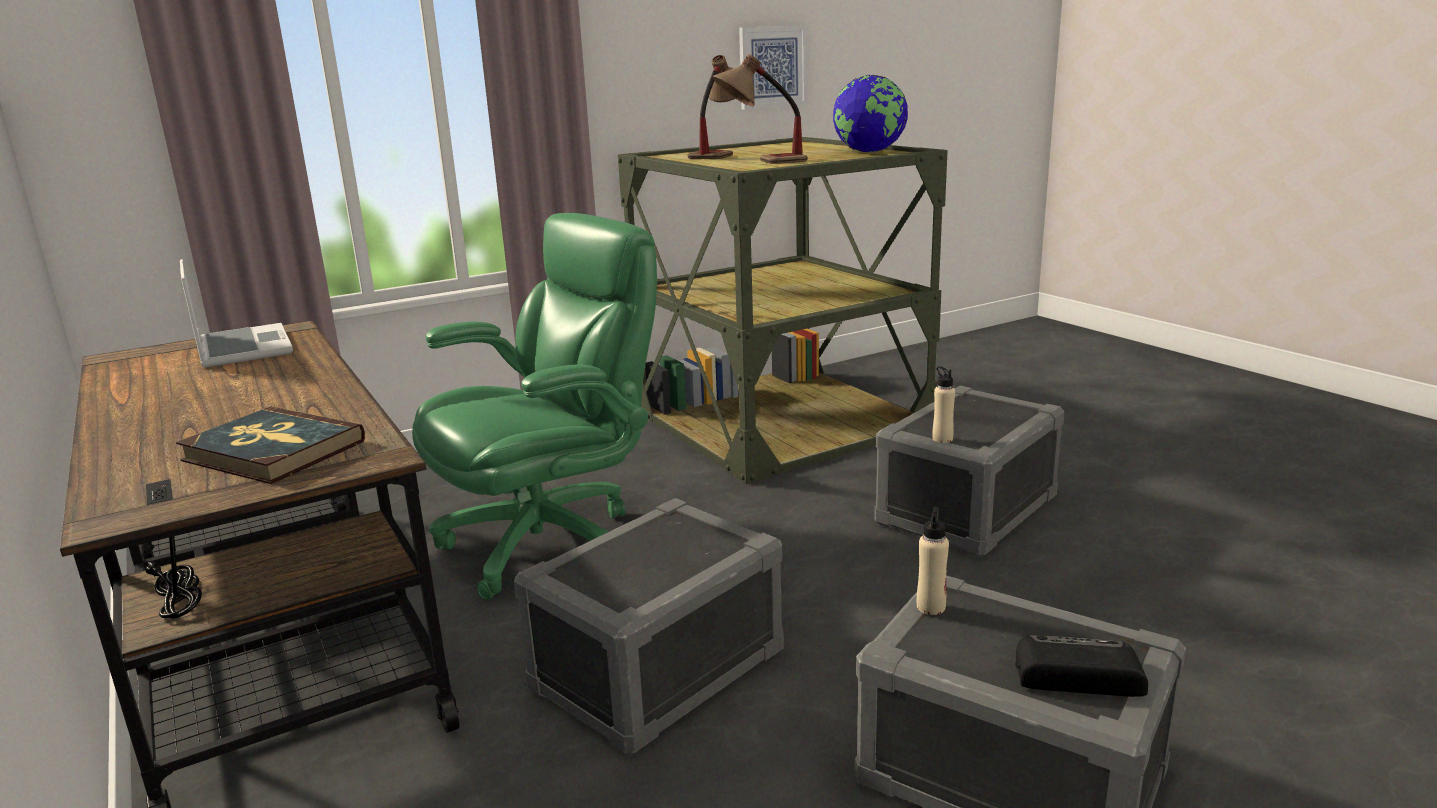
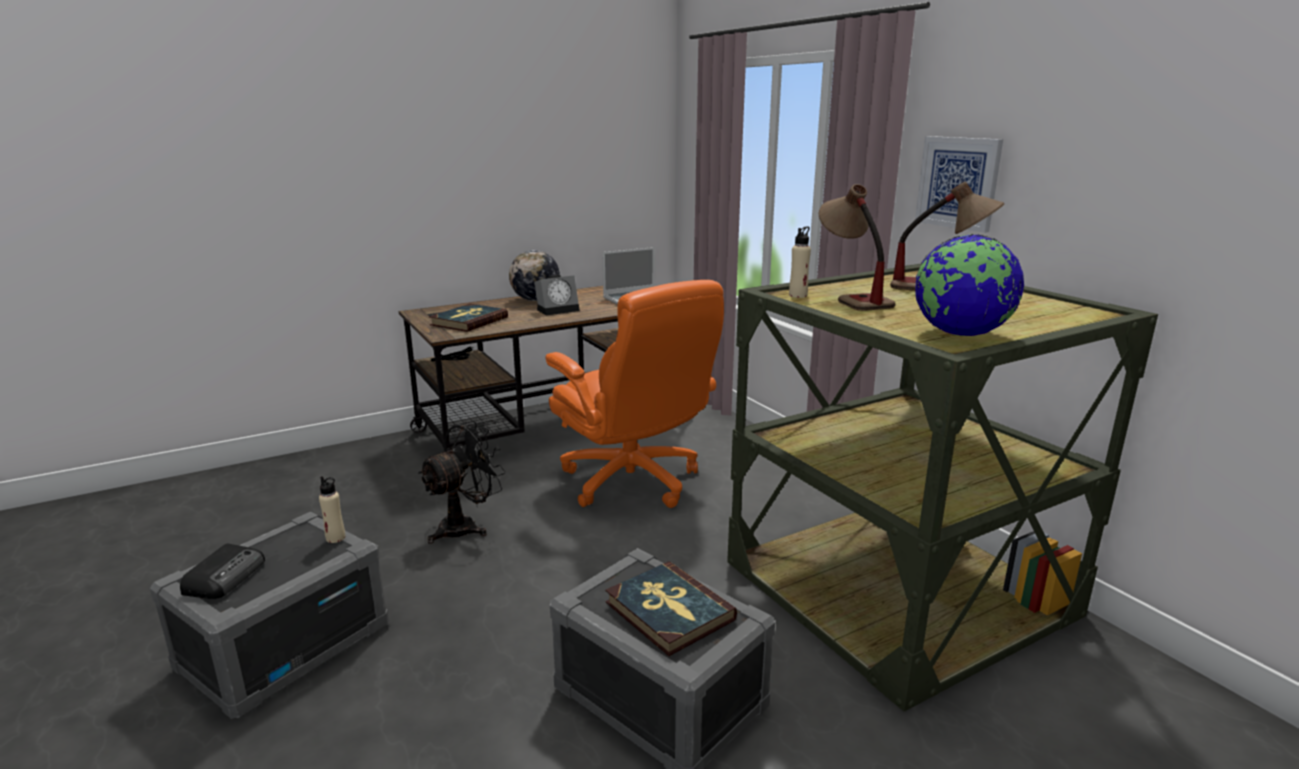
camera: 90 degrees right, 0 degrees up
green office chair [412,213,657,600] -> orange office chair [545,280,724,508]
grey storage box [514,498,784,755] -> black fan [418,421,506,544]
picture [739,26,807,110] -> picture moved to [915,136,1003,233]
beige bottle [932,366,955,443] -> beige bottle moved to [789,226,811,298]
none -> globe [509,250,560,301]
none -> alarm clock [534,275,580,316]
none -> book [605,561,737,656]

